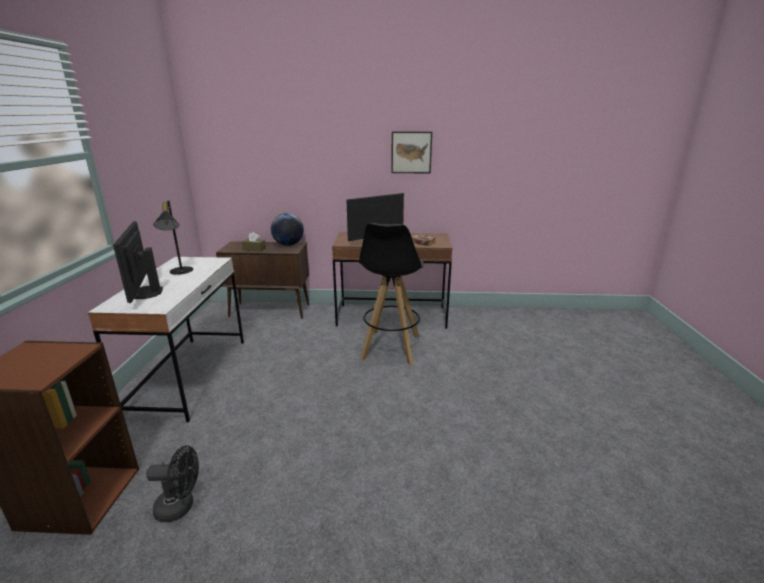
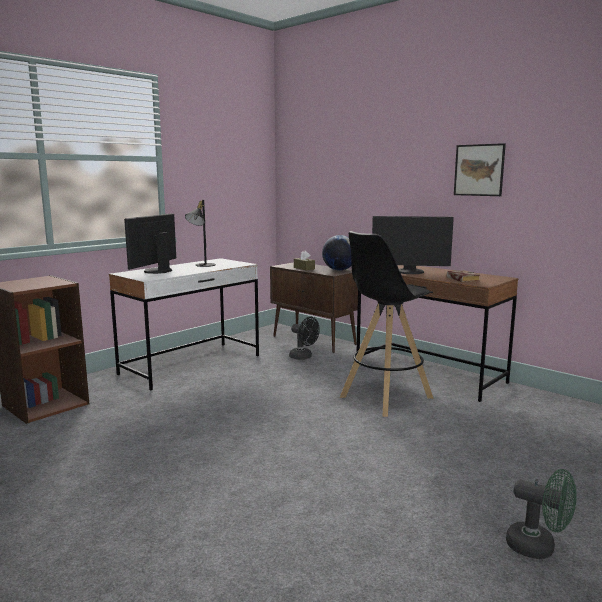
camera: 40 degrees right, 10 degrees down
black fan [146,445,199,522] -> black fan moved to [289,317,320,360]
none -> green fan [506,469,577,559]

